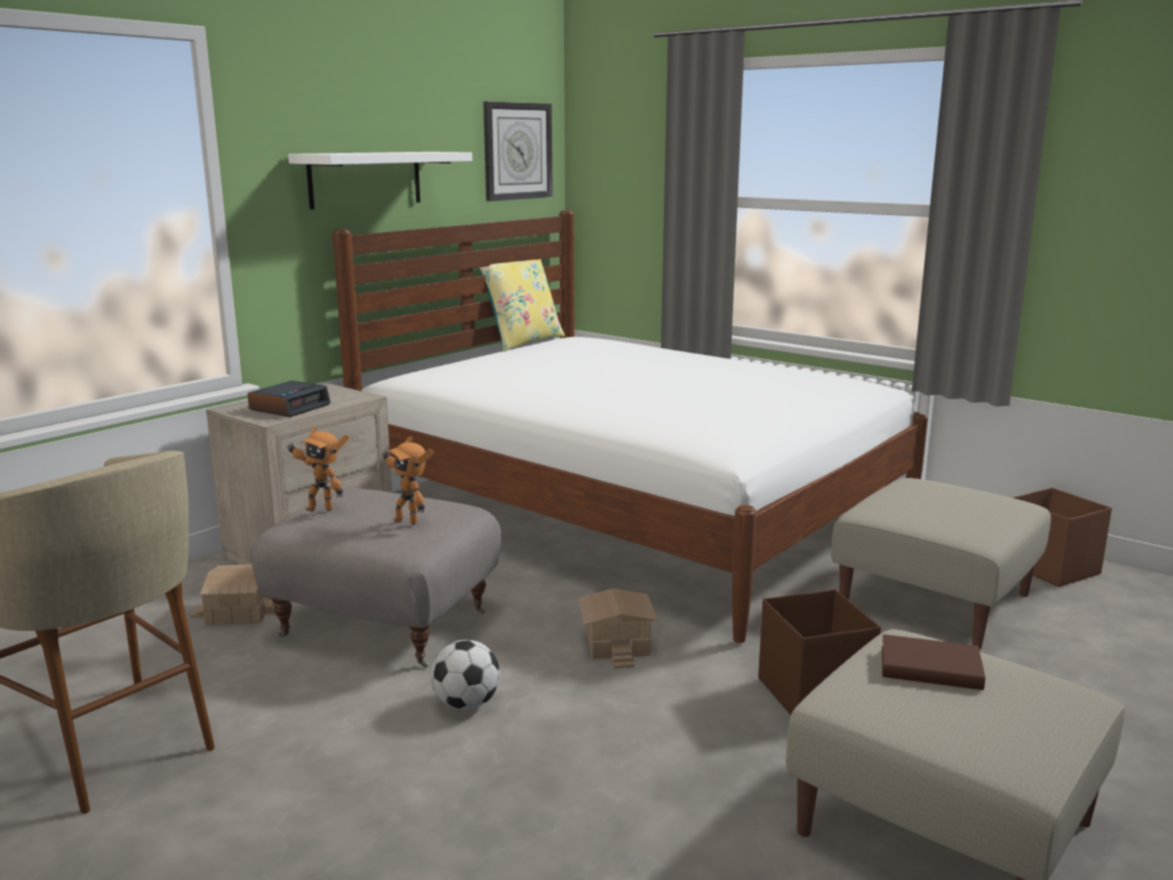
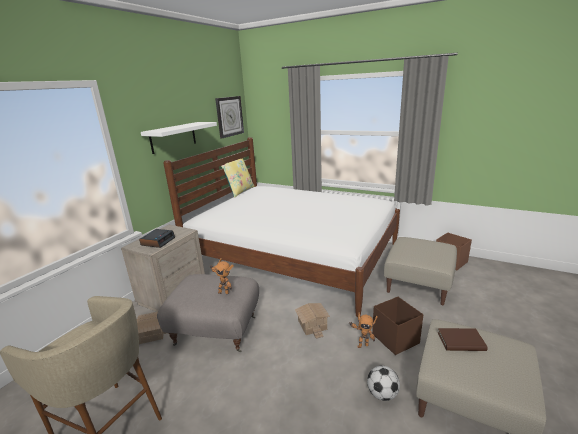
camera: 10 degrees left, 5 degrees up
toy robot [286,426,349,511] -> toy robot moved to [349,312,378,348]
football [431,640,500,710] -> football moved to [367,366,400,401]

